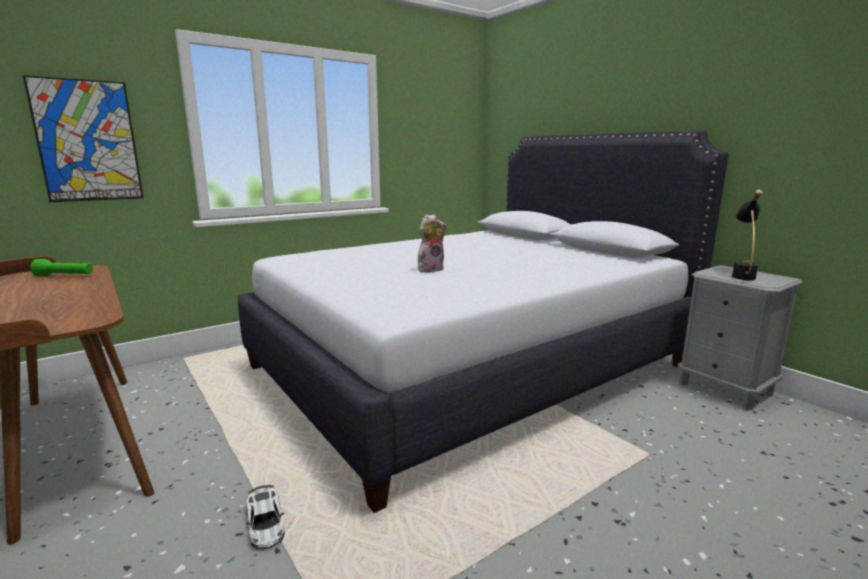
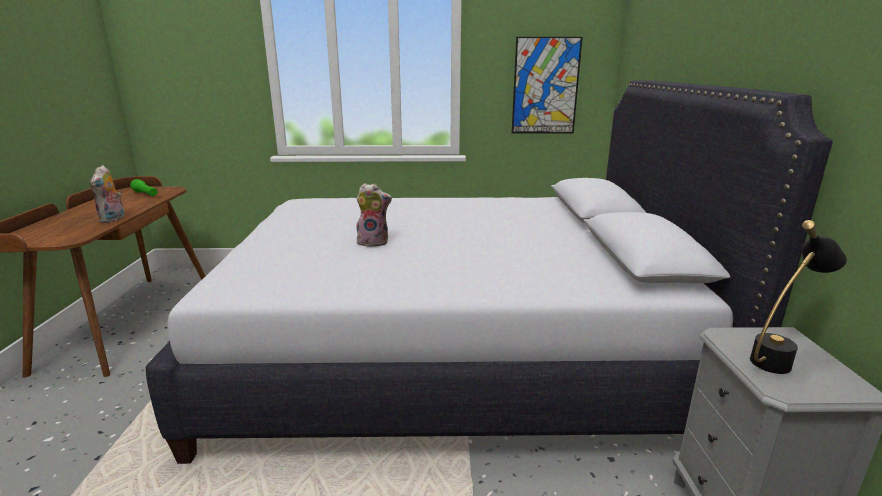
camera: 35 degrees right, 5 degrees up
picture [23,75,144,202] -> picture moved to [512,37,583,134]
toy car [246,485,284,550] -> none
none -> plush toy [90,165,125,223]

